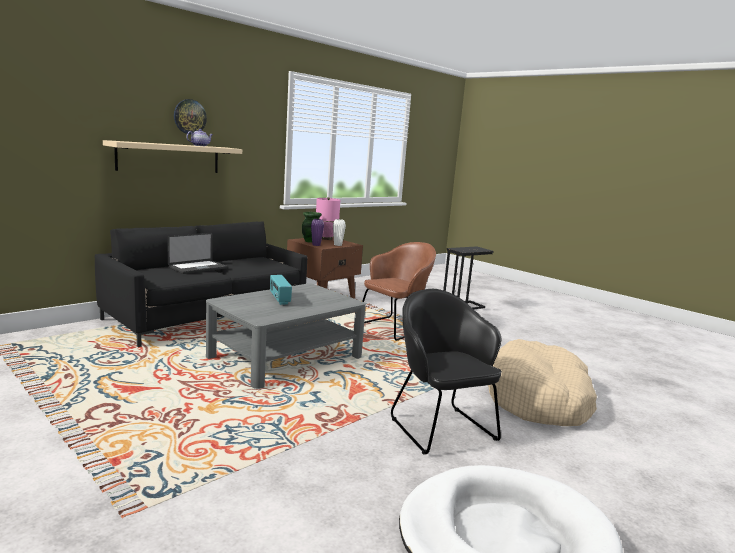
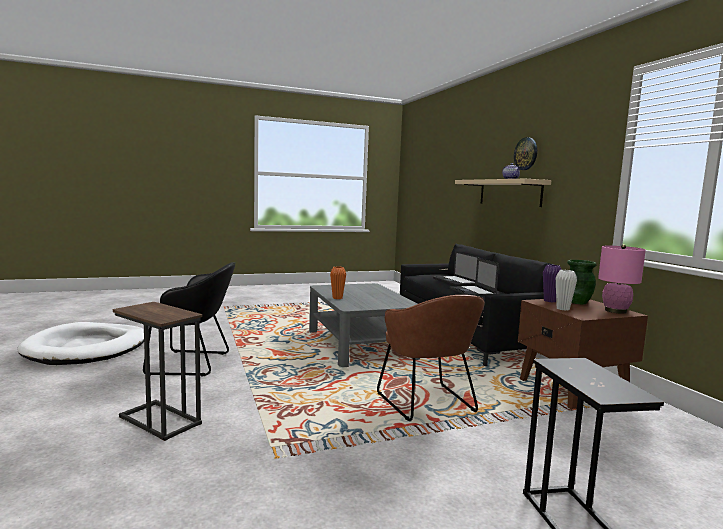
camera: 115 degrees right, 5 degrees down
radio [270,275,292,305] -> none
beige dog bed [488,339,597,426] -> brown side table [113,302,202,441]
none -> orange vase [330,266,346,299]
none -> laptop [449,257,499,296]

